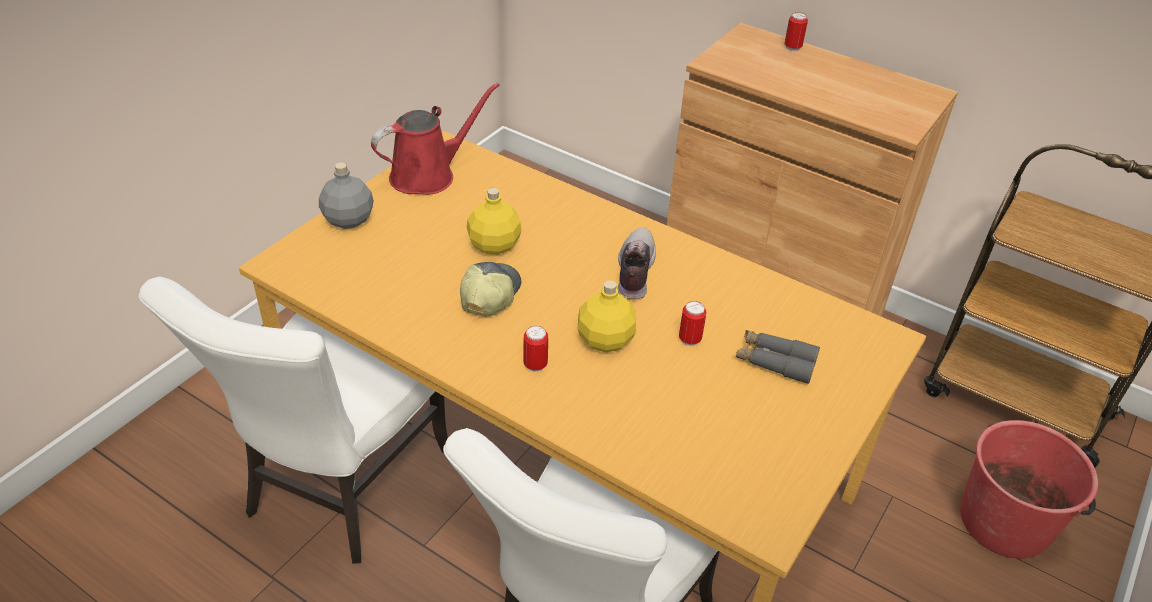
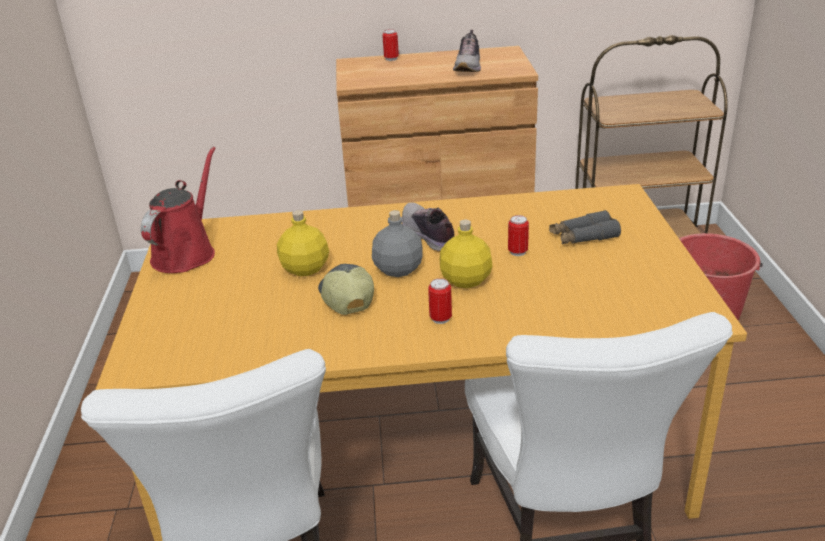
camera: 35 degrees left, 10 degrees down
grey bottle [319,162,374,229] -> grey bottle moved to [372,210,423,277]
none -> shoe [453,30,481,72]

